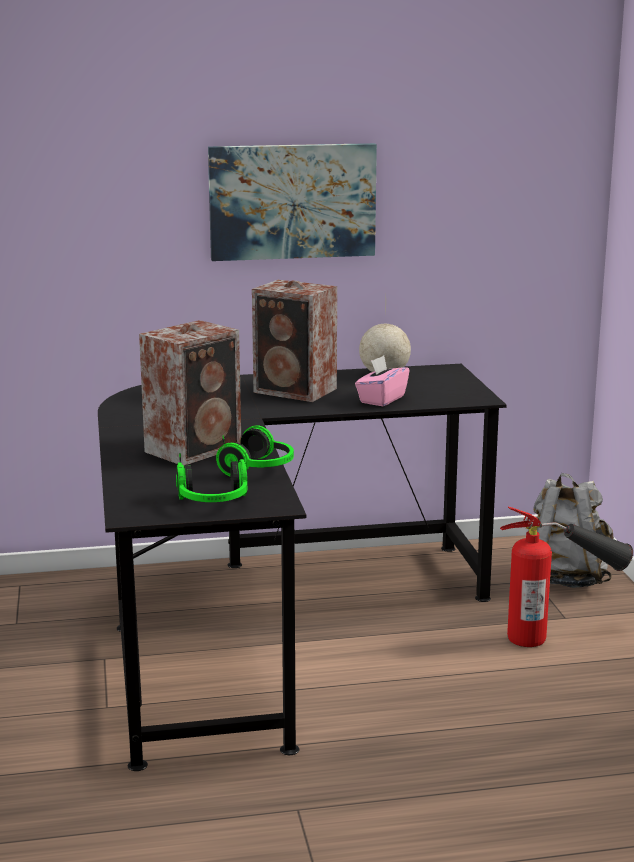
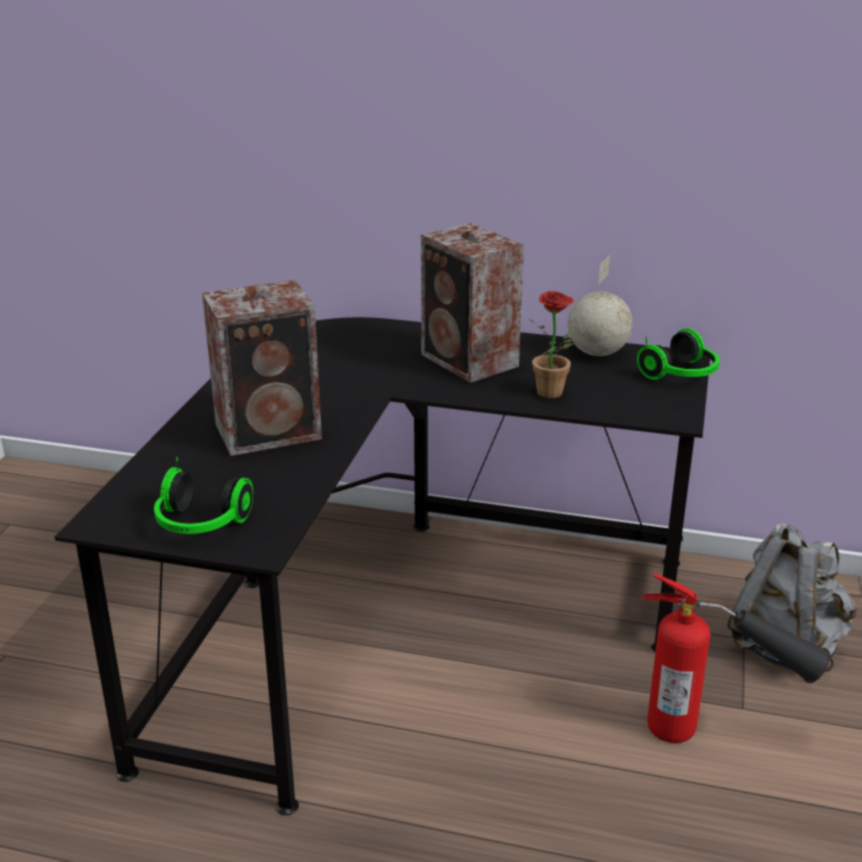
camera: 25 degrees right, 10 degrees up
picture [208,143,377,261] -> none
headphones [216,425,294,477] -> headphones moved to [637,328,720,380]
pink tissue box [355,355,409,406] -> potted plant [529,291,575,398]

